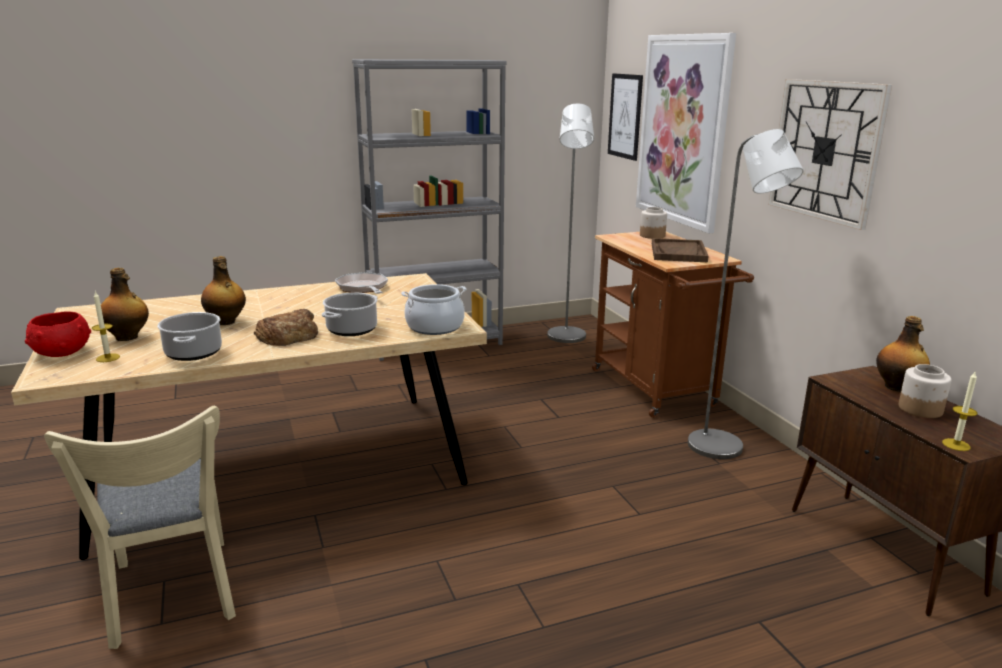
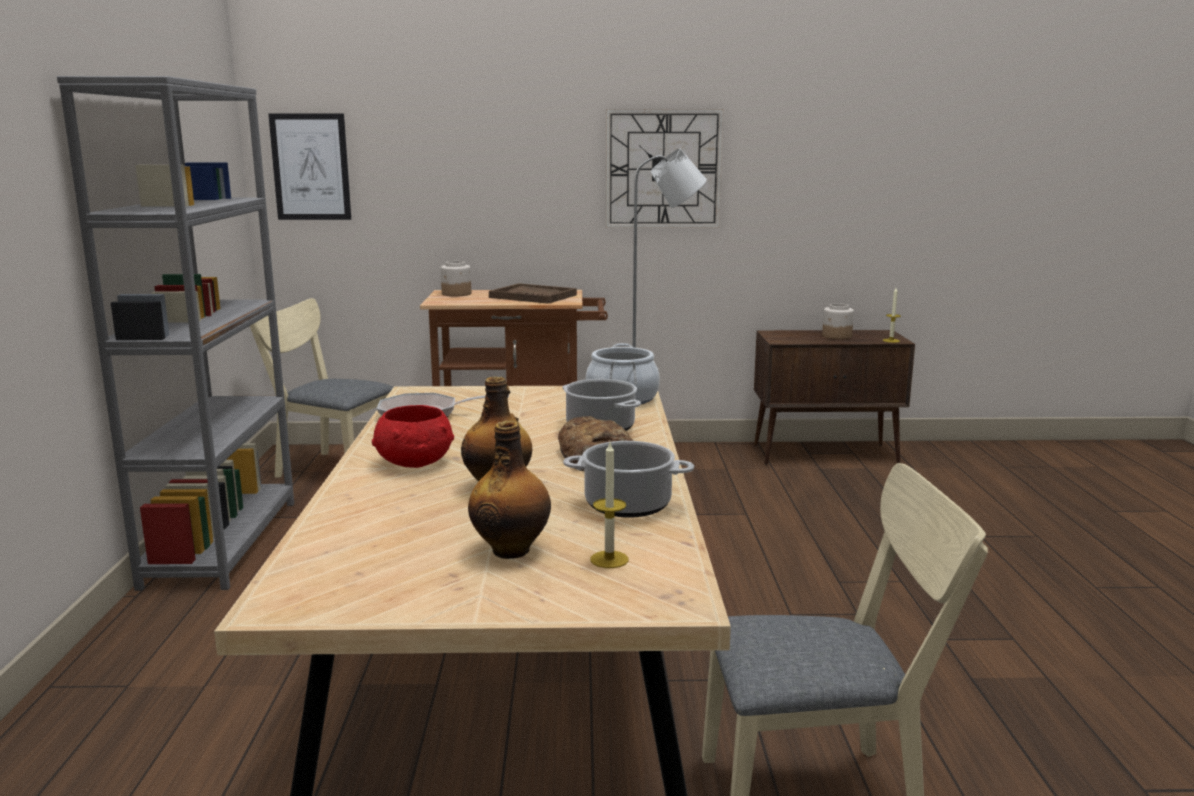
camera: 70 degrees left, 5 degrees down
red bowl [25,312,91,357] -> red bowl moved to [372,405,454,468]
grey floor lamp [547,103,594,343] -> beige chair [250,298,393,477]
picture [636,33,736,233] -> none
bottle [876,316,930,392] -> none

